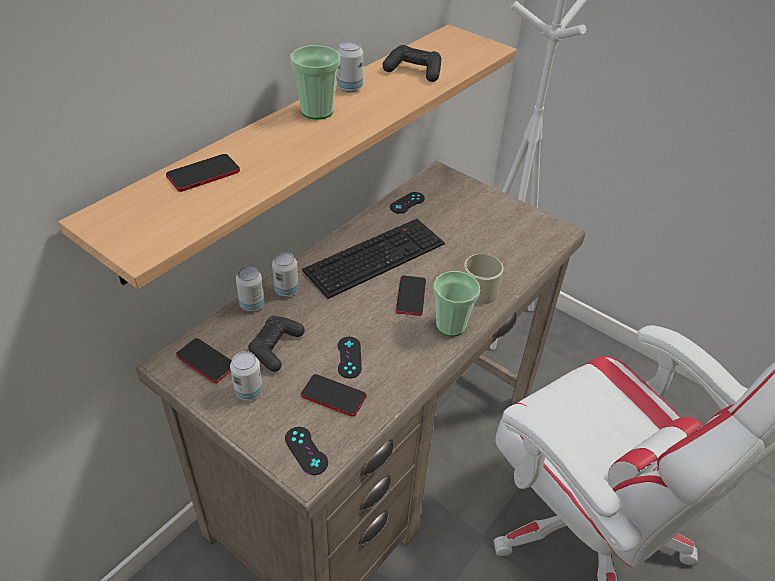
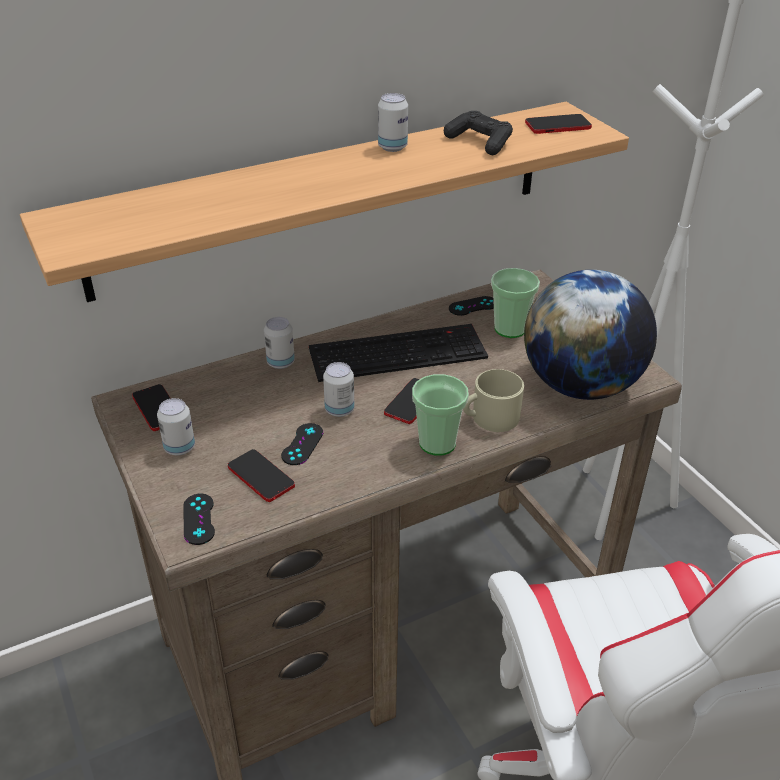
camera: 25 degrees right, 5 degrees down
phone [166,154,240,192] -> phone moved to [525,114,592,134]
can [236,266,265,311] -> can moved to [323,362,355,417]
black game controller [248,316,305,372] -> none
cup [291,45,341,120] -> cup moved to [491,268,540,338]
none -> globe [524,270,657,400]

